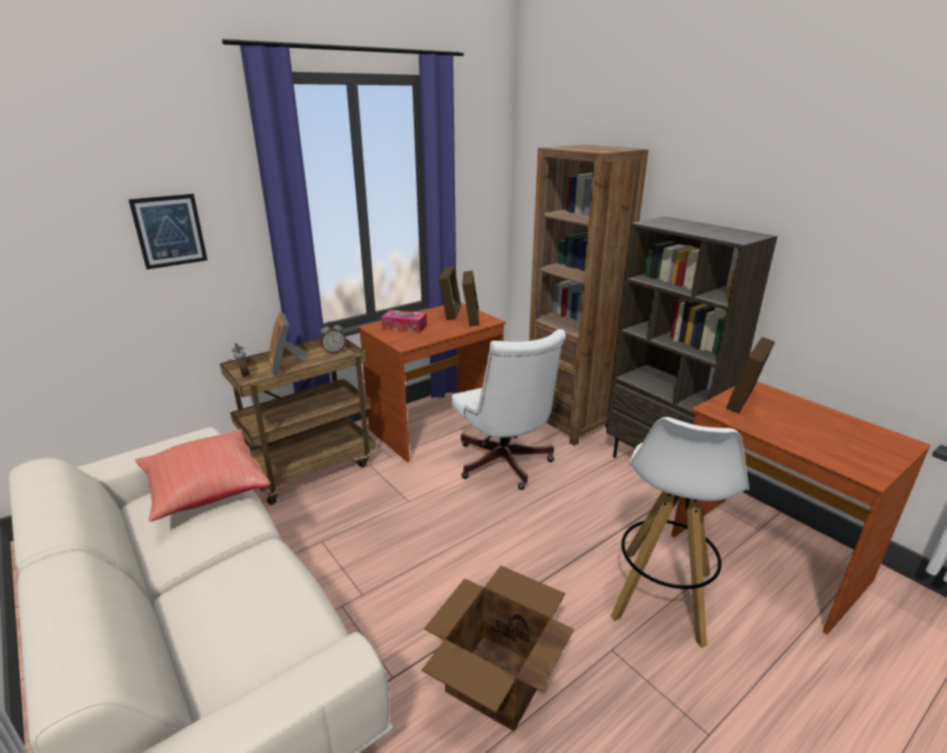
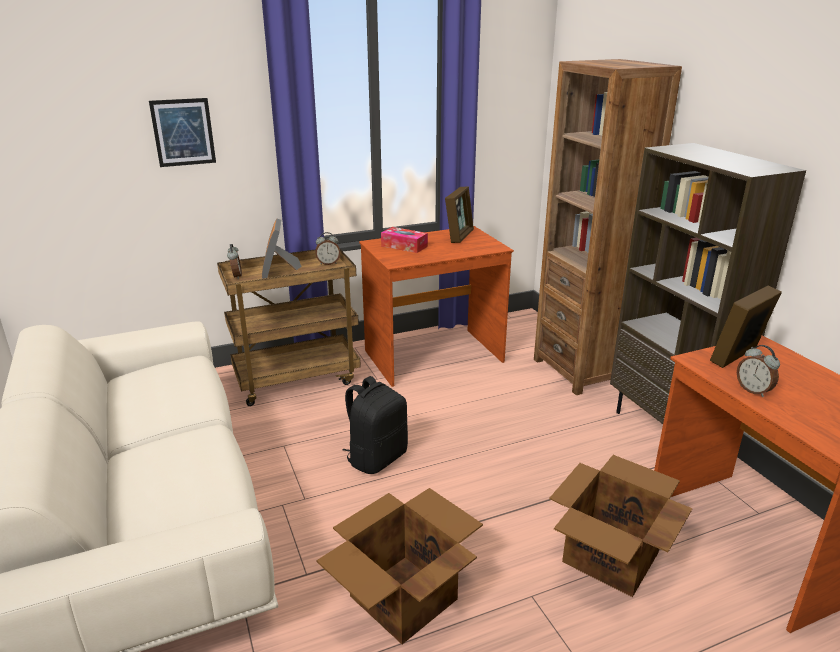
camera: 15 degrees right, 0 degrees up
red pillow [135,429,271,522] -> none
white office chair [451,329,566,490] -> none
picture frame [462,270,479,326] -> none
white stool [611,417,749,648] -> cardboard box [549,455,692,597]
none -> black backpack [342,376,408,474]
none -> alarm clock [737,345,780,397]

